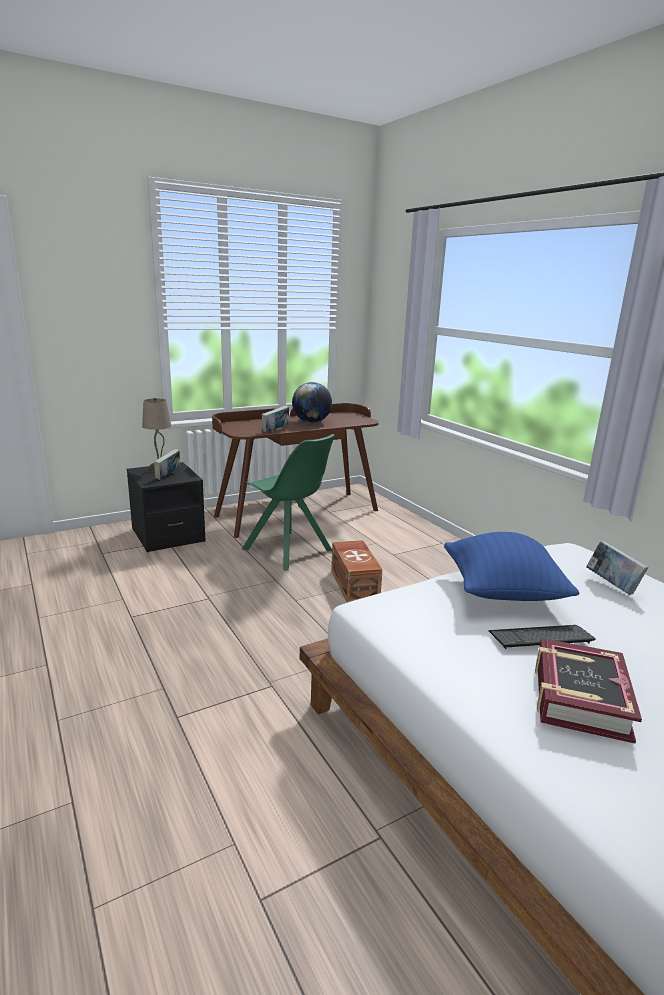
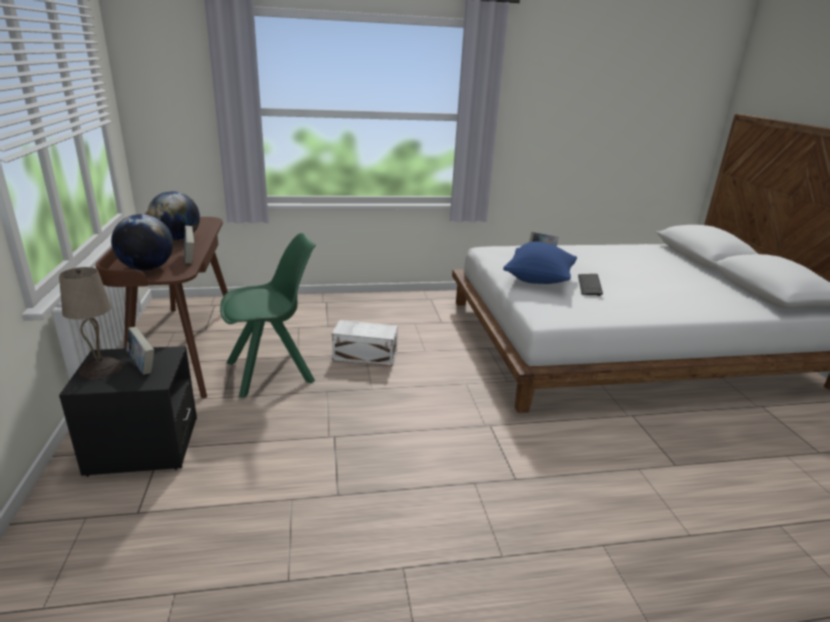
camera: 70 degrees left, 5 degrees up
brown storage box [331,540,383,603] -> white storage box [332,320,398,366]
book [535,638,642,743] -> none
none -> globe [111,214,173,270]

